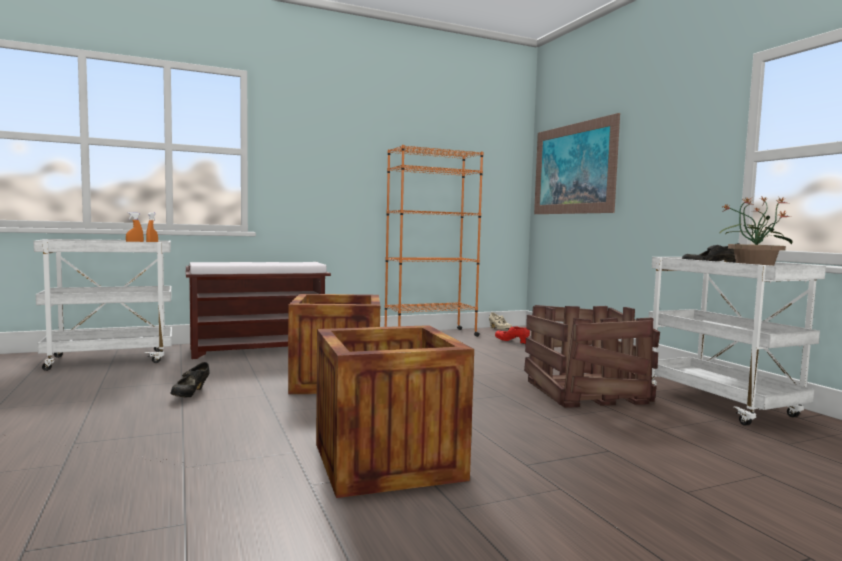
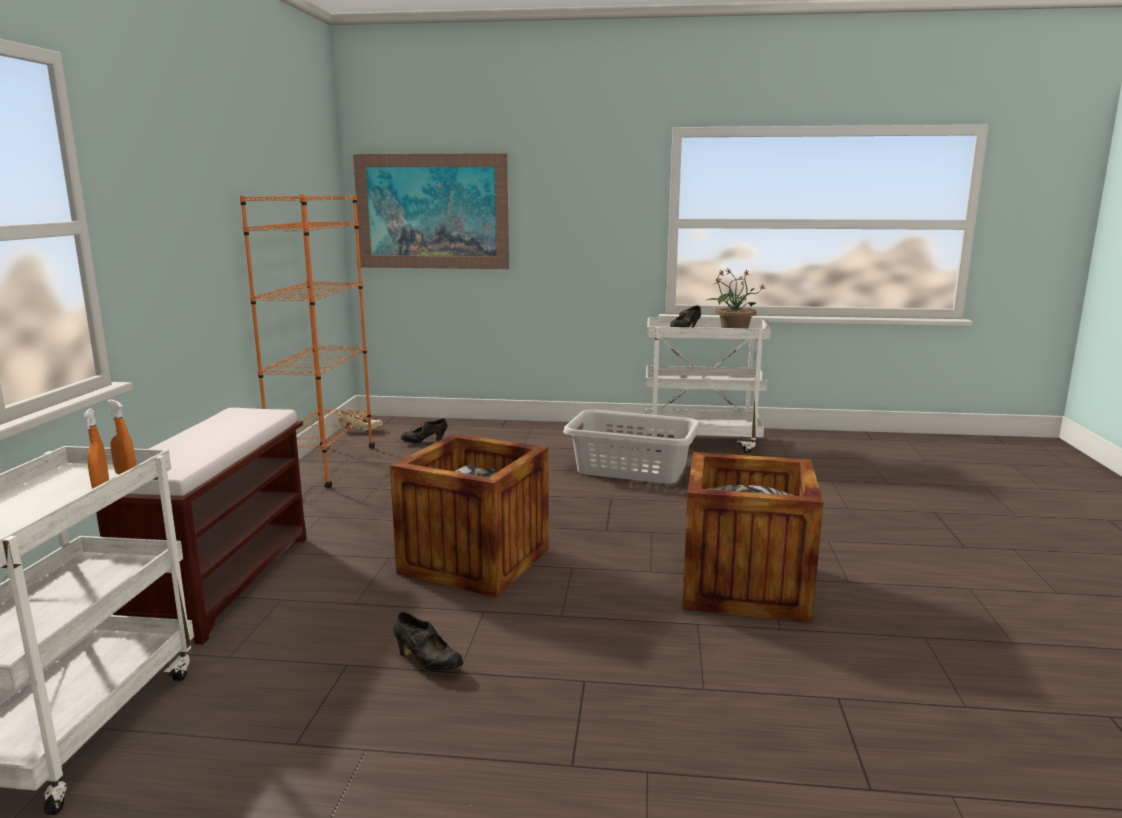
camera: 60 degrees left, 10 degrees up
red shoe [495,326,530,344] -> black shoe [401,418,447,443]
crate [524,305,660,408] -> grey laundry basket [563,410,701,484]

